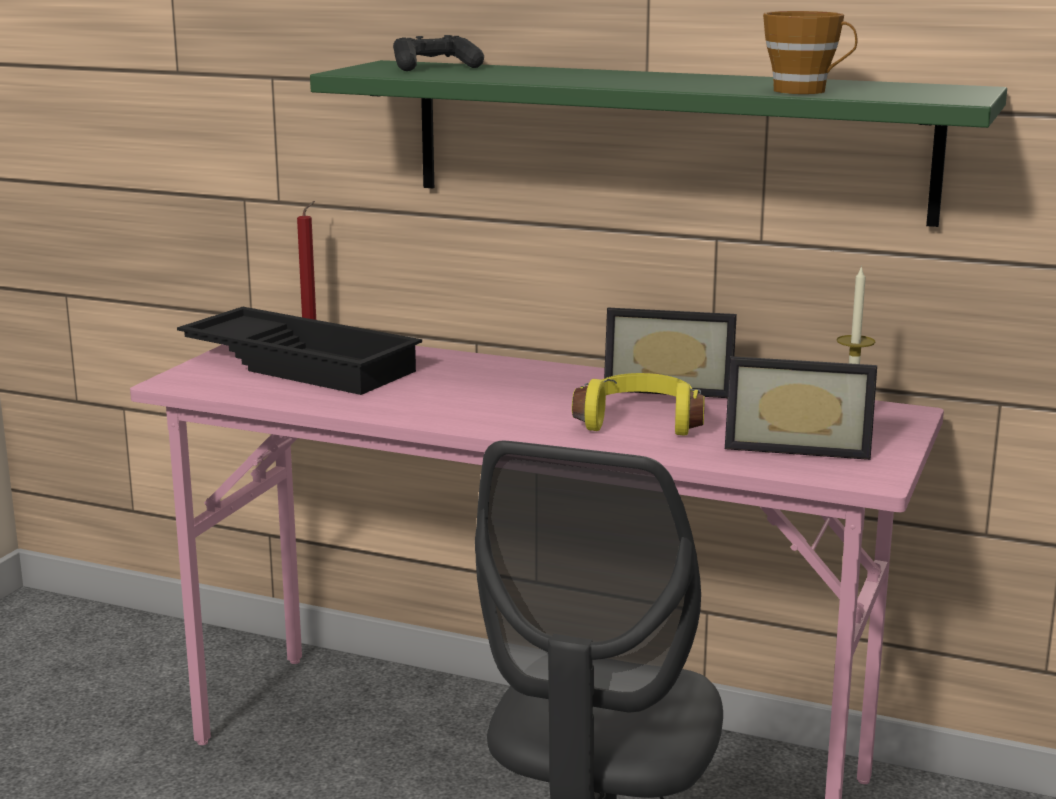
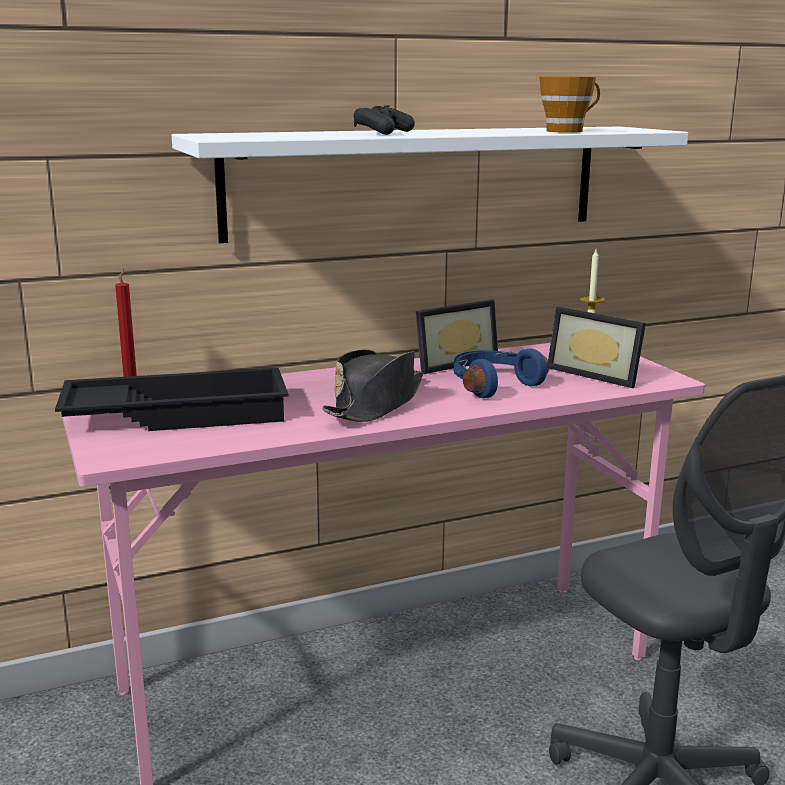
camera: 45 degrees left, 0 degrees up
green shelf [310,60,1007,227] -> white shelf [172,126,688,243]
black game controller [393,35,484,71] -> black game controller moved to [353,105,415,135]
yellow headphones [572,373,705,436] -> blue headphones [454,348,549,398]
picture frame [725,356,877,460] -> picture frame turned 75 degrees clockwise [548,307,646,388]
none -> black hat [322,349,423,422]

